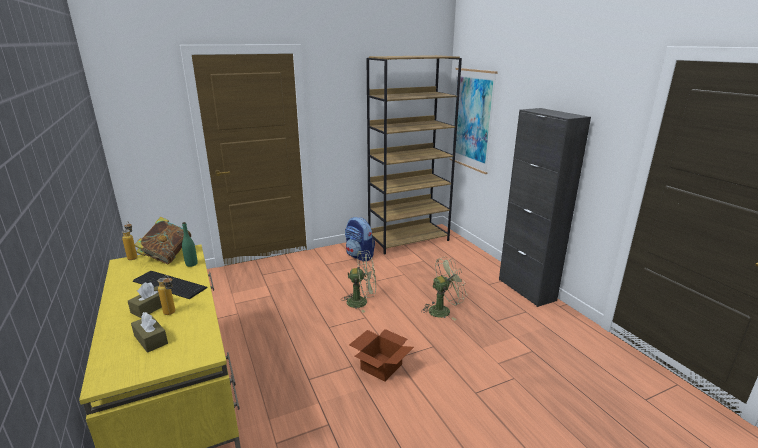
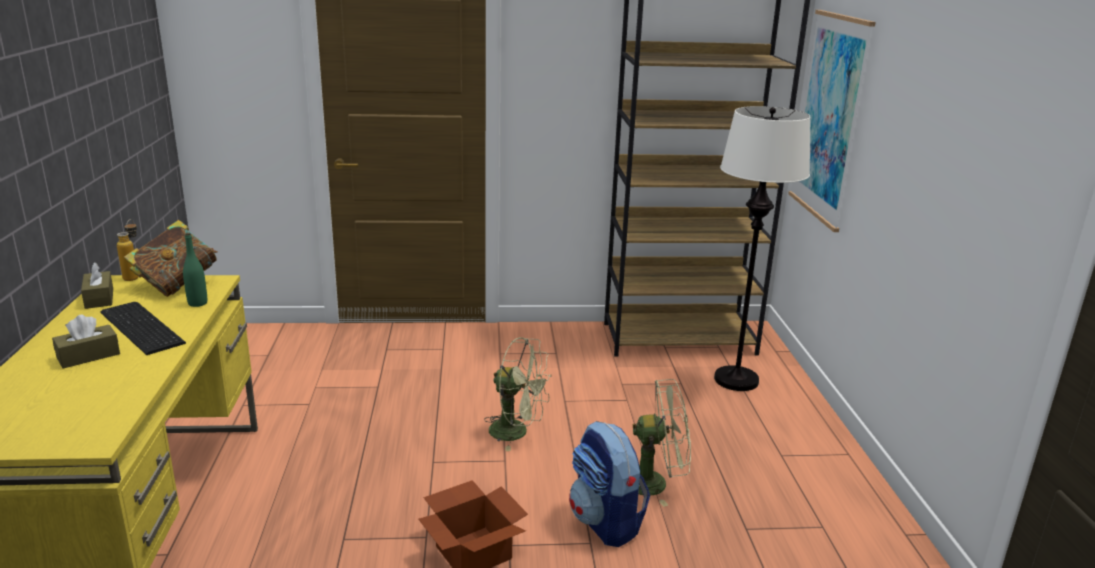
camera: 20 degrees right, 0 degrees up
brown tissue box [131,312,168,353] -> brown tissue box moved to [81,262,113,309]
bottle [158,275,175,315] -> none
backpack [345,217,375,262] -> backpack moved to [569,421,650,547]
black cabinet [499,108,591,307] -> none
none -> white floor lamp [714,106,811,391]

